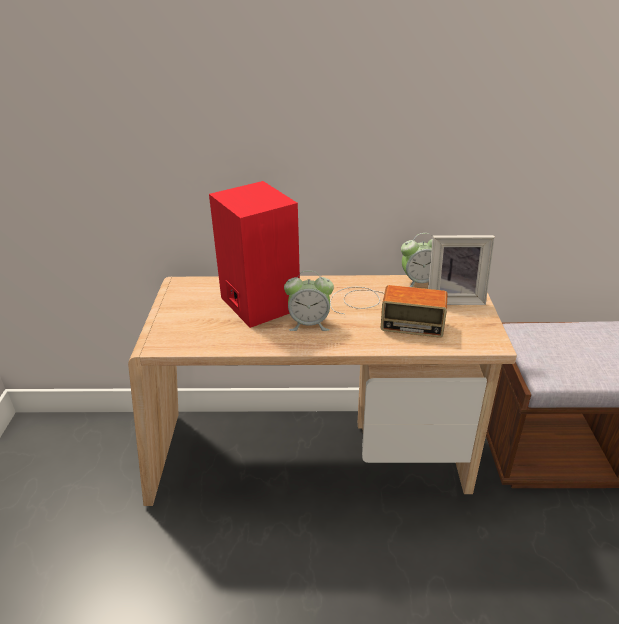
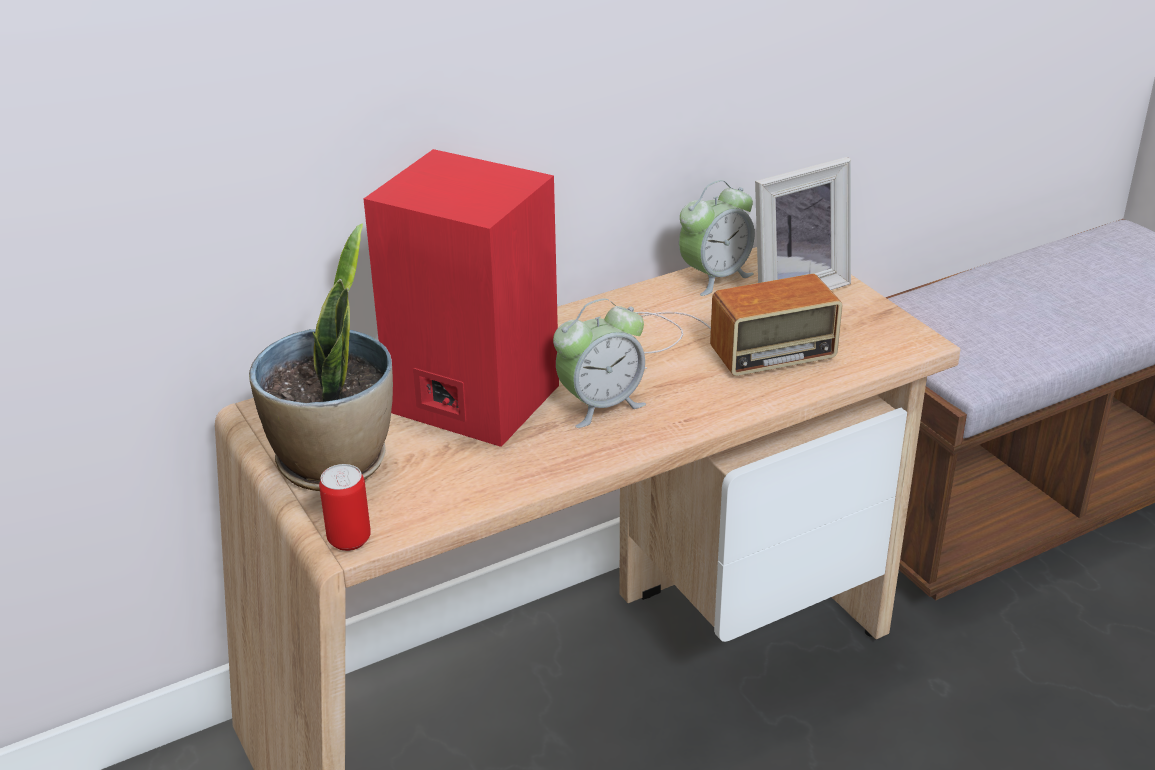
camera: 30 degrees left, 0 degrees up
none -> potted plant [249,223,393,491]
none -> can [319,464,371,551]

